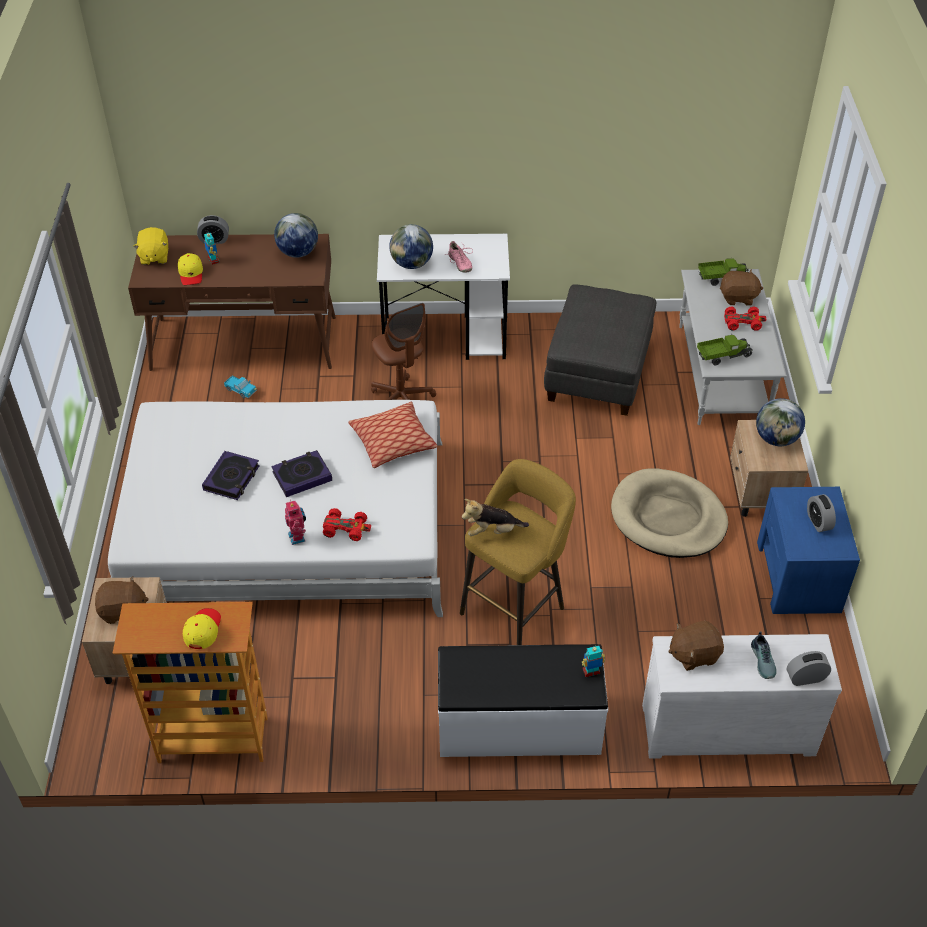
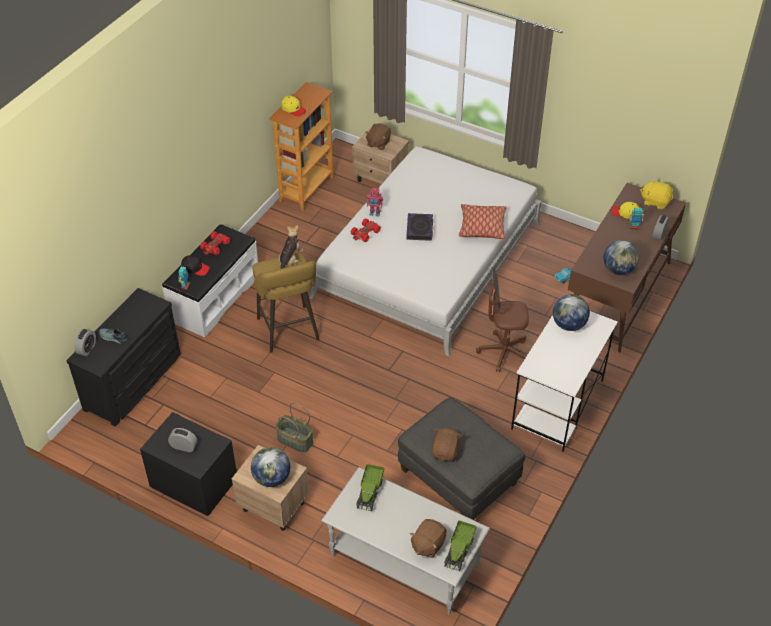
camera: 120 degrees right, 0 degrees up
book [202,451,260,500] -> none
pillow [349,402,437,468] -> pillow moved to [459,204,507,239]
pink shoe [444,241,473,273] -> none
beige dog bed [611,469,728,558] -> basket [275,403,313,453]
white dresser [642,634,842,759] -> black dresser [67,288,181,426]
brown plush toy [668,621,724,671] -> brown plush toy moved to [431,428,463,462]
red toy car [724,307,766,331] -> red toy car moved to [200,231,230,255]
blue nightstand [757,487,860,614] -> black nightstand [140,412,237,516]
none -> black cap [181,255,210,276]

